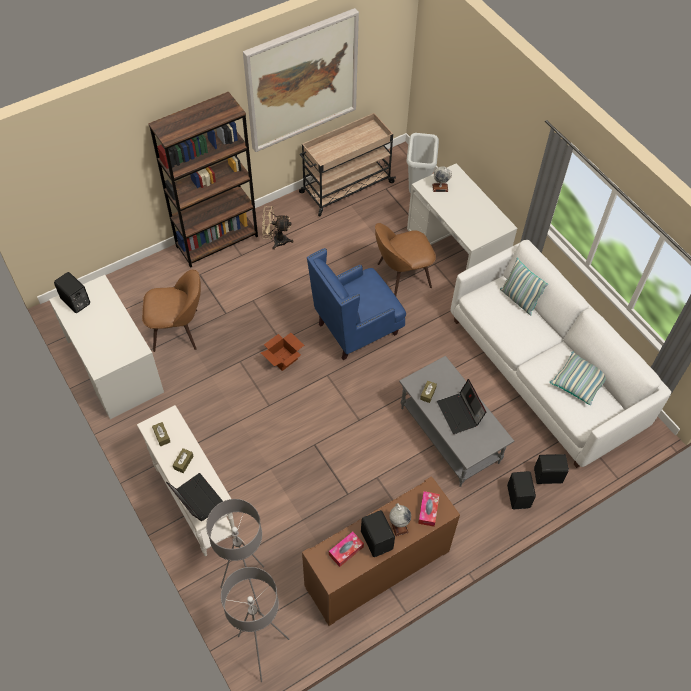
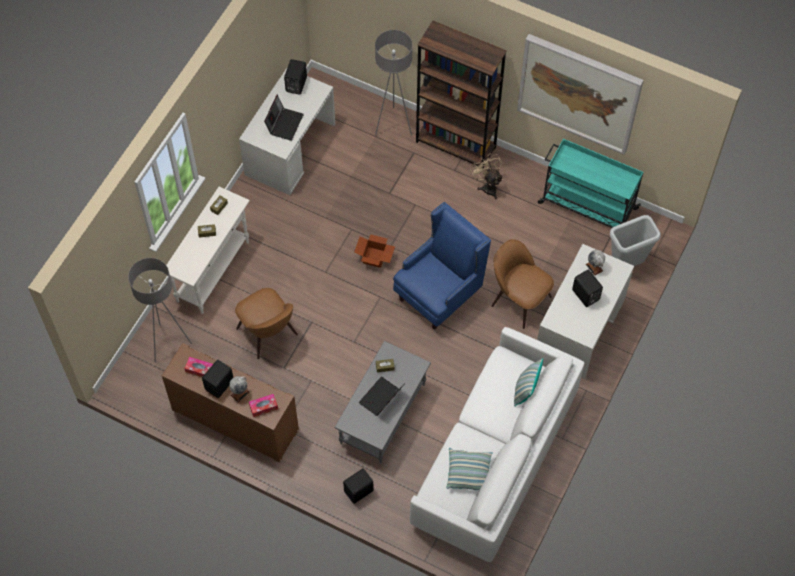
camera: 60 degrees right, 5 degrees up
brown chair [142,269,201,352] -> brown chair moved to [235,288,298,359]
laptop [166,473,223,521] -> laptop moved to [264,95,304,141]
grey floor lamp [221,567,289,682] -> grey floor lamp moved to [375,30,413,136]
beige cart [299,113,396,216] -> turquoise cart [538,139,643,228]
blue armchair [307,248,406,360] -> blue armchair turned 105 degrees clockwise [393,202,491,330]
black speaker [534,454,569,484] -> black speaker moved to [572,269,603,307]

